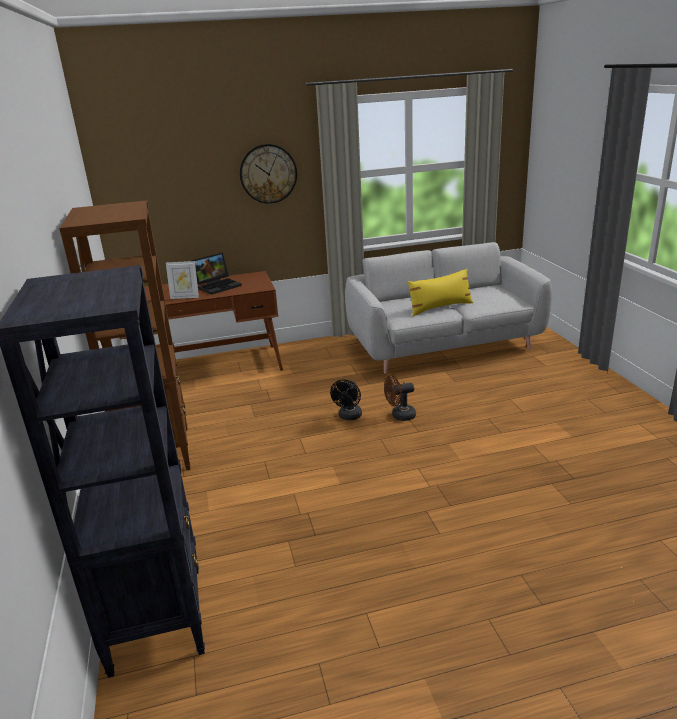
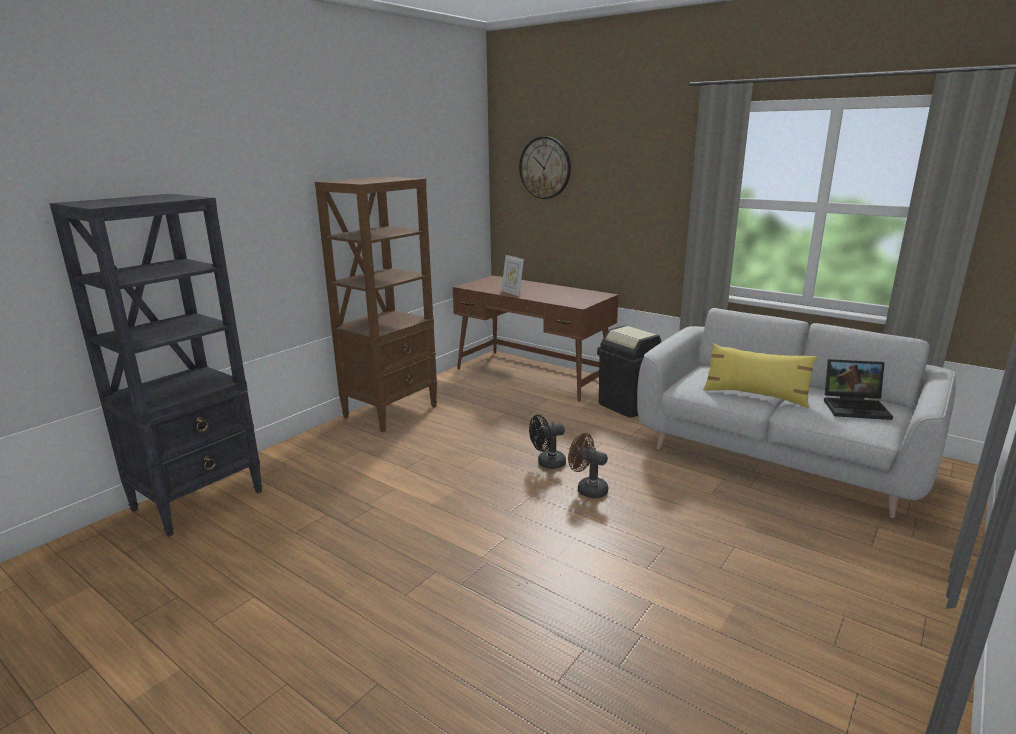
camera: 50 degrees right, 5 degrees down
laptop [191,253,242,295] -> laptop moved to [824,359,893,420]
wall clock [240,144,297,204] -> wall clock moved to [519,136,571,199]
none -> black trash can [597,325,661,418]

